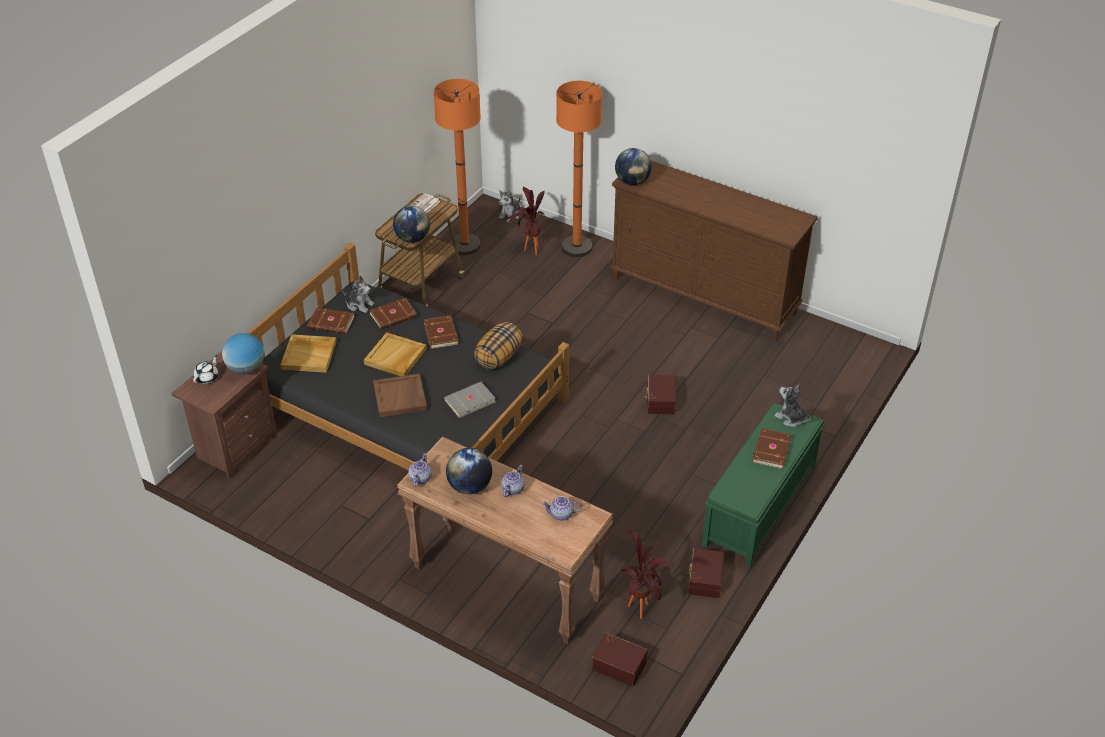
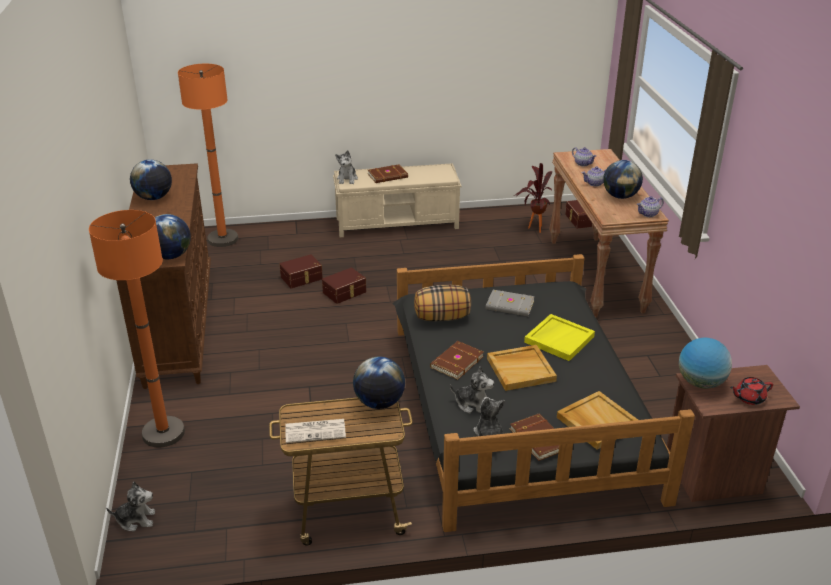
camera: 130 degrees left, 10 degrees down
white teapot [193,355,218,384] -> red teapot [730,377,773,405]
brown book [369,298,417,329] -> plush toy [450,366,494,413]
brown tray [373,374,427,417] -> yellow tray [524,314,595,361]
orange floor lamp [434,79,481,255] -> orange floor lamp moved to [178,64,238,247]
potted plant [506,187,545,255] -> none
brown storage box [687,548,724,598] -> brown storage box moved to [280,254,323,289]
green bench [702,403,825,567] -> beige bench [333,163,461,237]
none -> globe [130,160,172,200]

